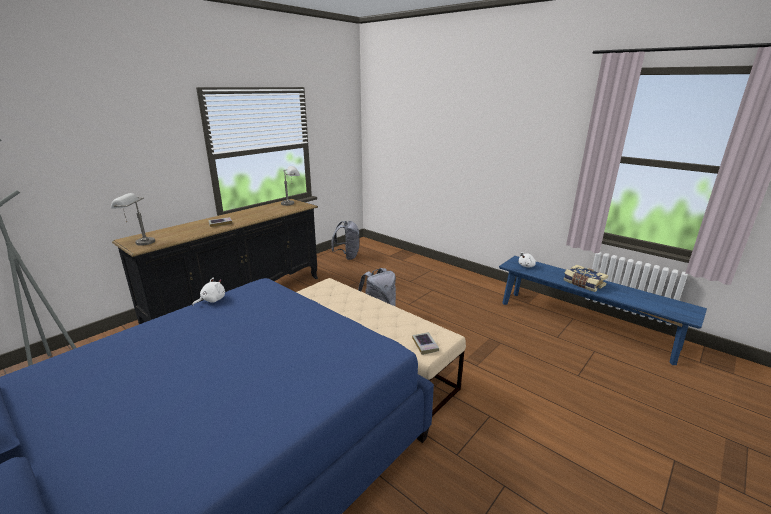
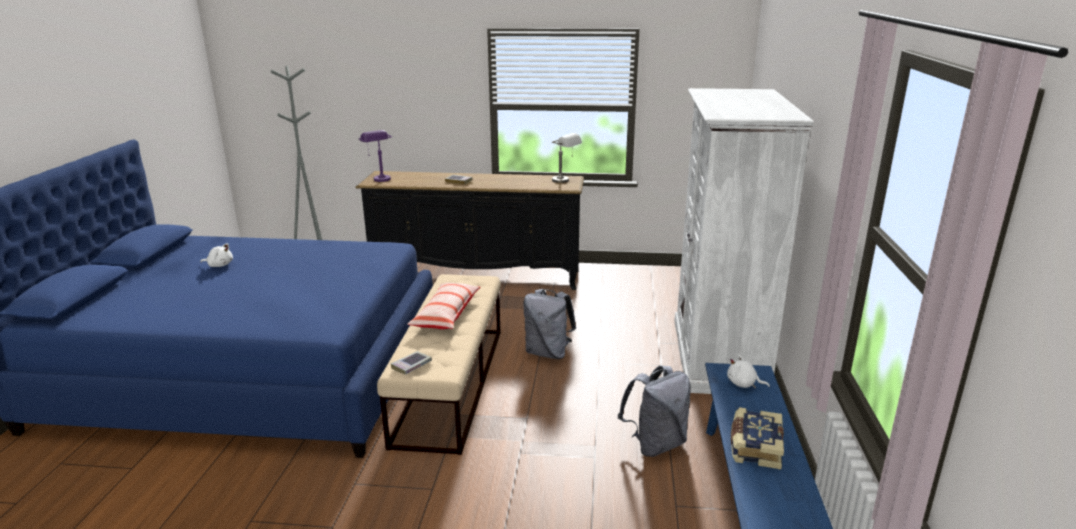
camera: 55 degrees right, 0 degrees up
grey table lamp [111,193,155,246] -> purple table lamp [359,130,392,182]
white plush toy [192,277,225,306] -> white plush toy moved to [200,243,233,267]
grey backpack [331,221,360,260] -> grey backpack moved to [618,366,691,457]
none -> pillow [407,283,481,329]
none -> white wardrobe [675,88,813,394]

